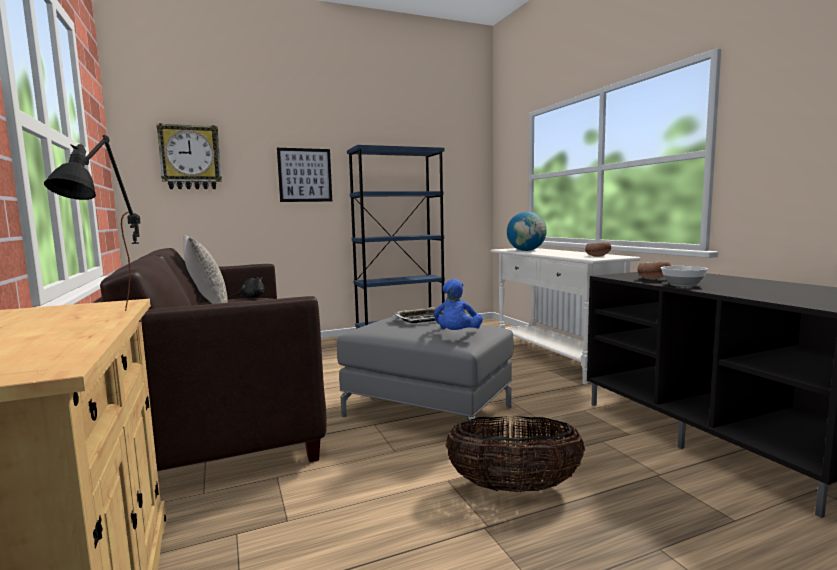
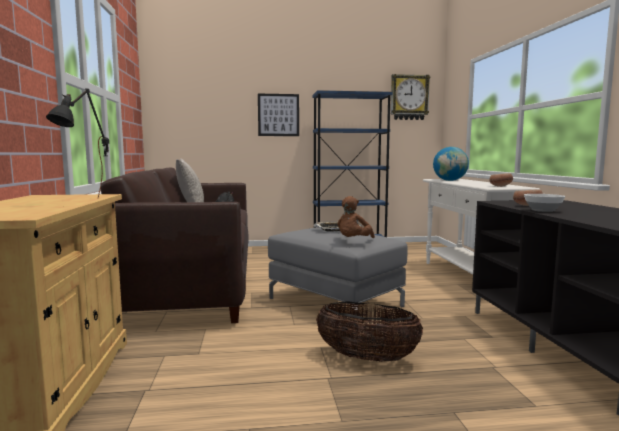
camera: 15 degrees right, 0 degrees up
wall clock [156,123,222,189] -> wall clock moved to [391,74,430,120]
blue plush toy [434,279,483,330] -> brown plush toy [337,196,375,238]

